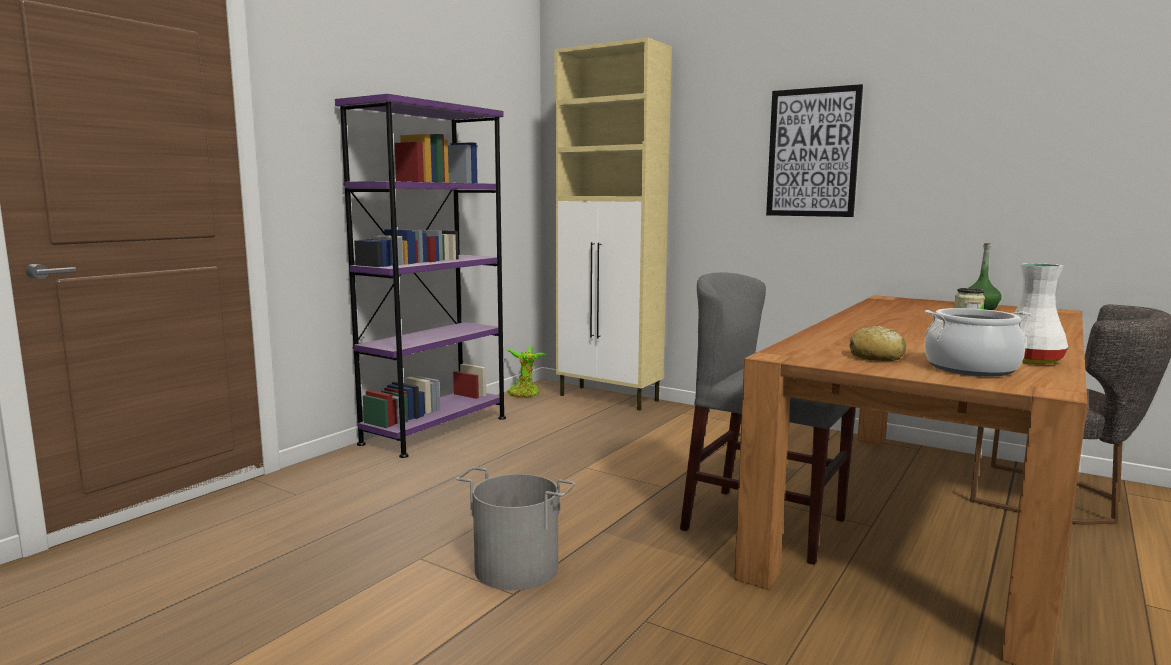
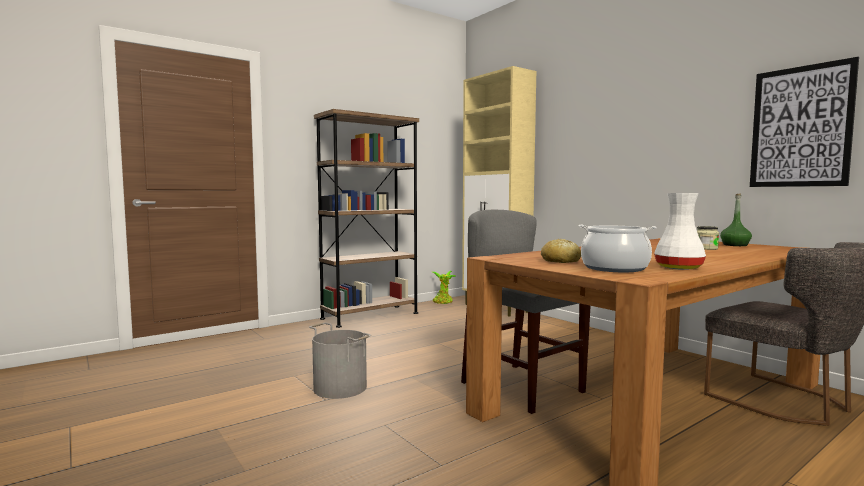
camera: 20 degrees right, 5 degrees down
purple bookcase [335,94,506,458] -> brown bookcase [314,109,419,328]
picture [766,84,863,217] -> picture moved to [750,57,859,187]

